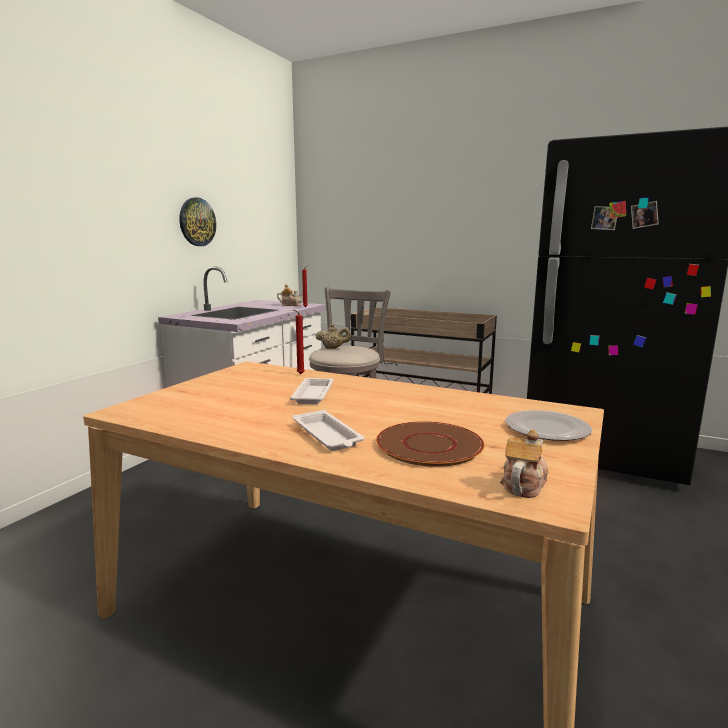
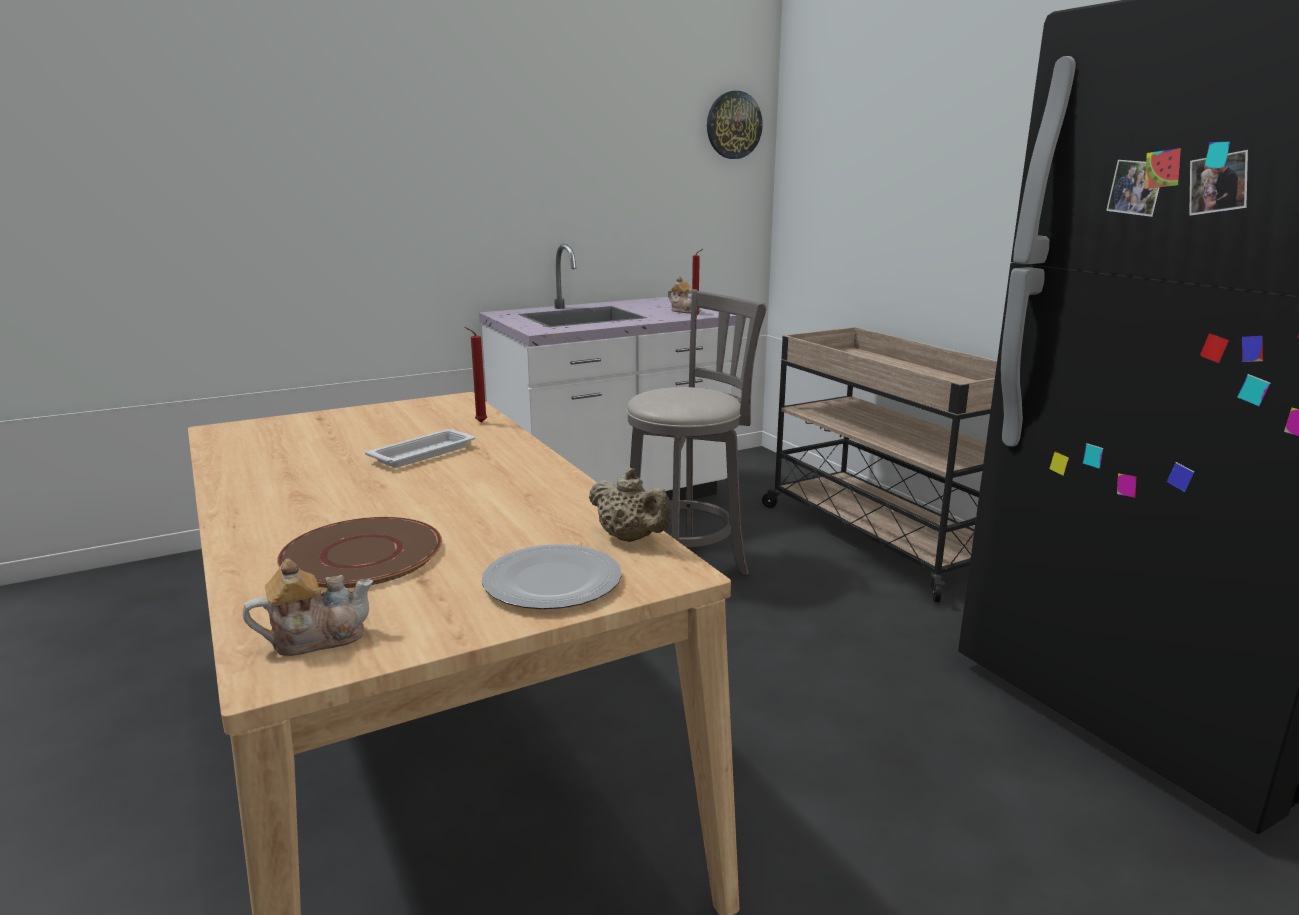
camera: 35 degrees right, 5 degrees up
wall clock [179,198,216,246] -> wall clock moved to [707,91,763,159]
white tray [293,410,365,451] -> none
beige teapot [316,324,351,349] -> beige teapot moved to [589,468,671,542]

